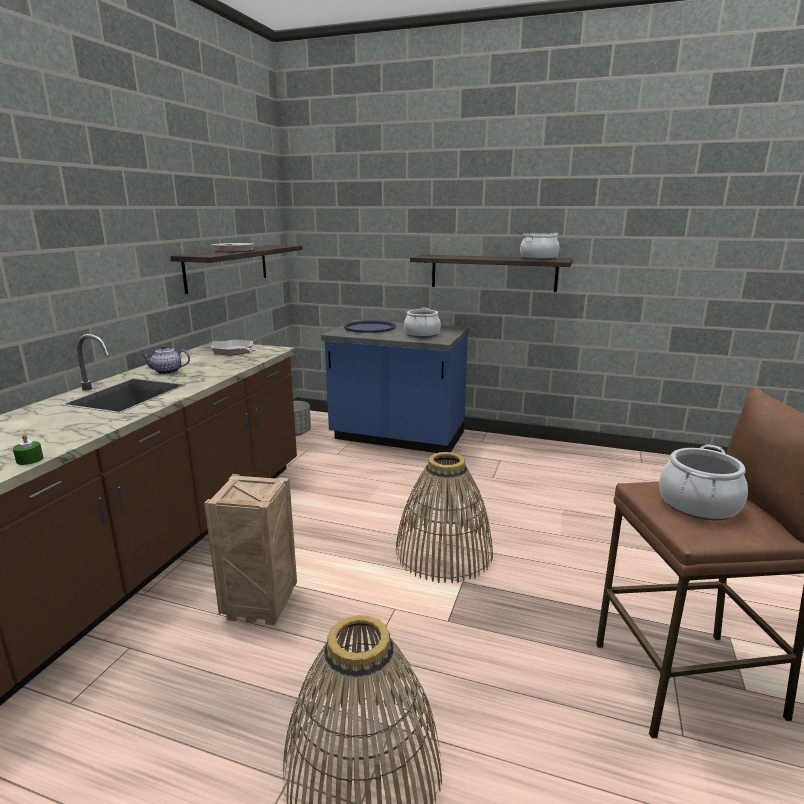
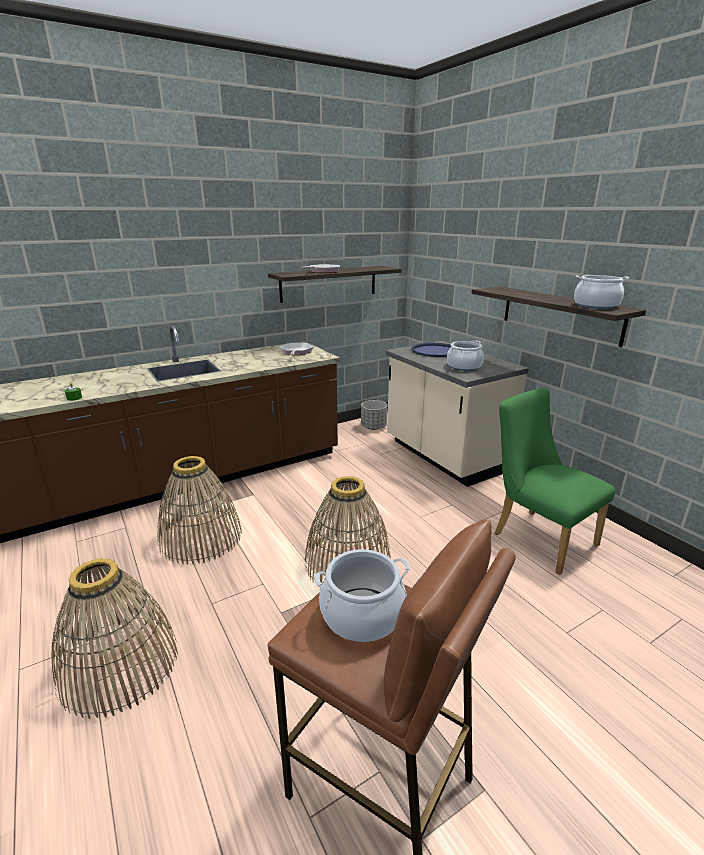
camera: 40 degrees right, 5 degrees up
teapot [141,345,190,374] -> none
crate [204,474,297,625] -> basket [157,456,242,565]
blue counter [321,320,469,453] -> beige counter [385,341,529,487]
none -> green chair [494,388,615,575]

